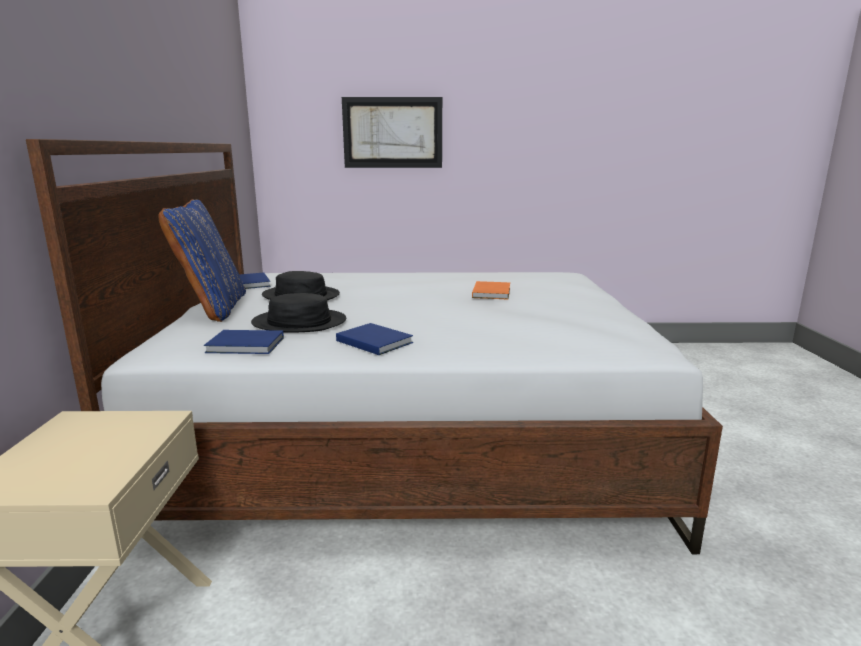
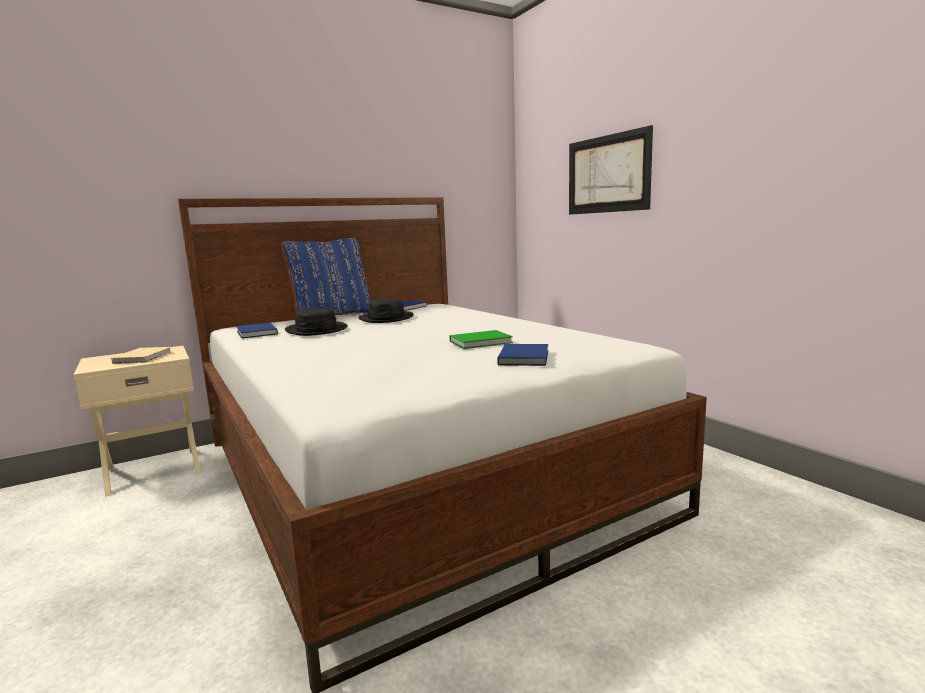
camera: 60 degrees right, 5 degrees down
blue book [336,323,413,355] -> blue book moved to [497,344,548,366]
orange book [472,281,510,299] -> green book [449,330,513,349]
none -> beige book [111,347,171,364]

